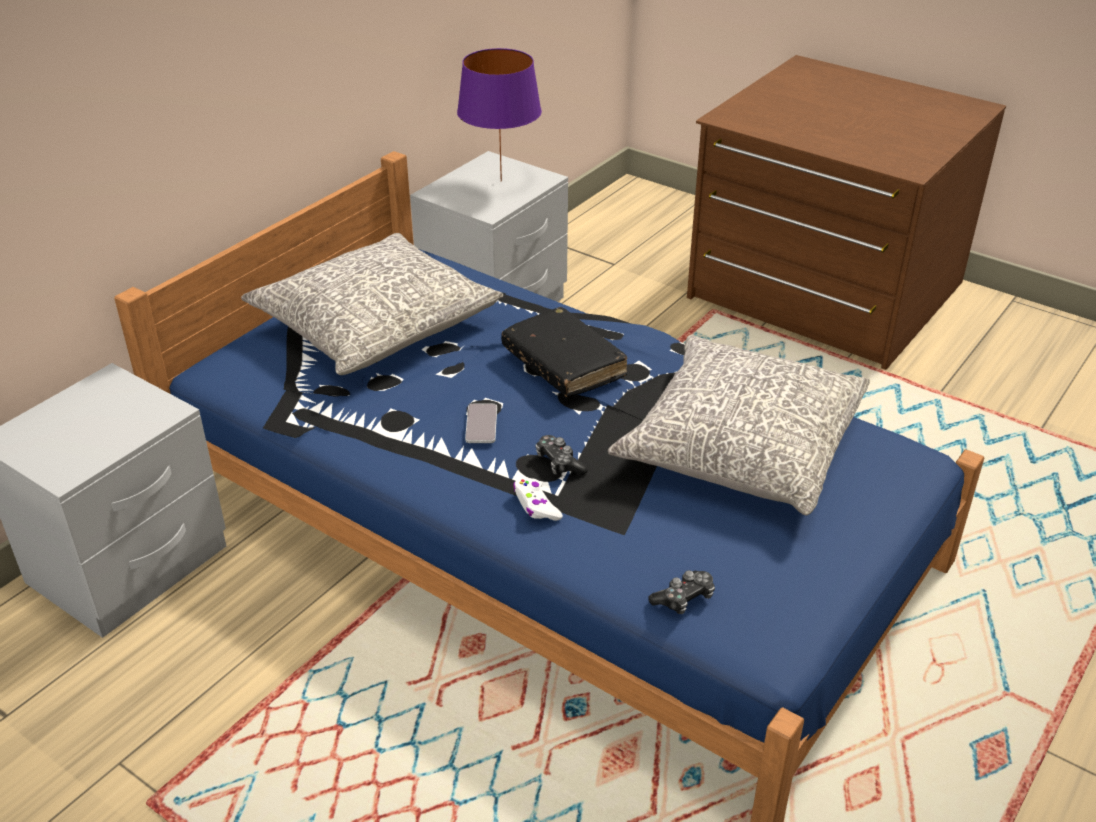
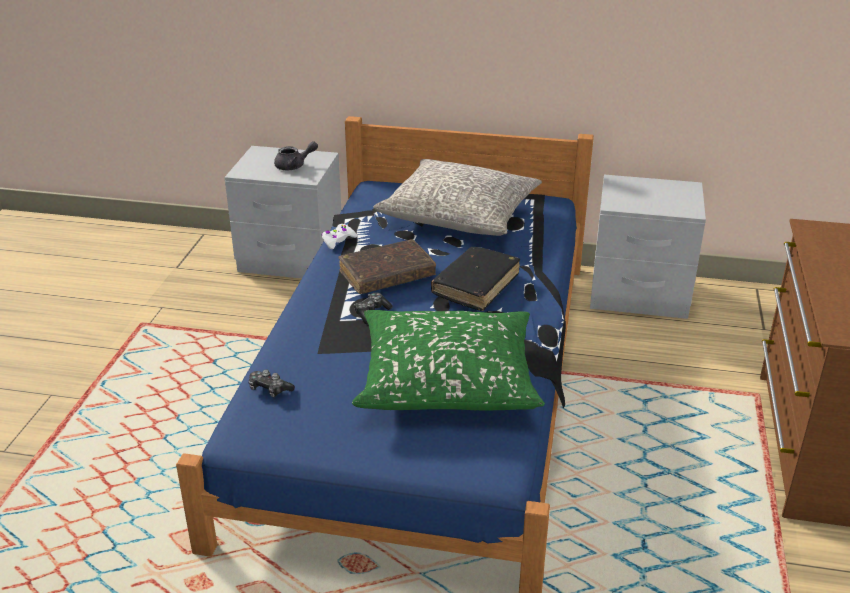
camera: 65 degrees right, 5 degrees down
purple table lamp [457,48,542,182] -> none
phone [465,404,497,443] -> brown book [338,239,436,294]
white game controller [513,478,563,521] -> white game controller moved to [321,224,357,249]
grey pillow [608,335,870,515] -> green pillow [352,310,545,411]
none -> grey teapot [274,141,318,170]

